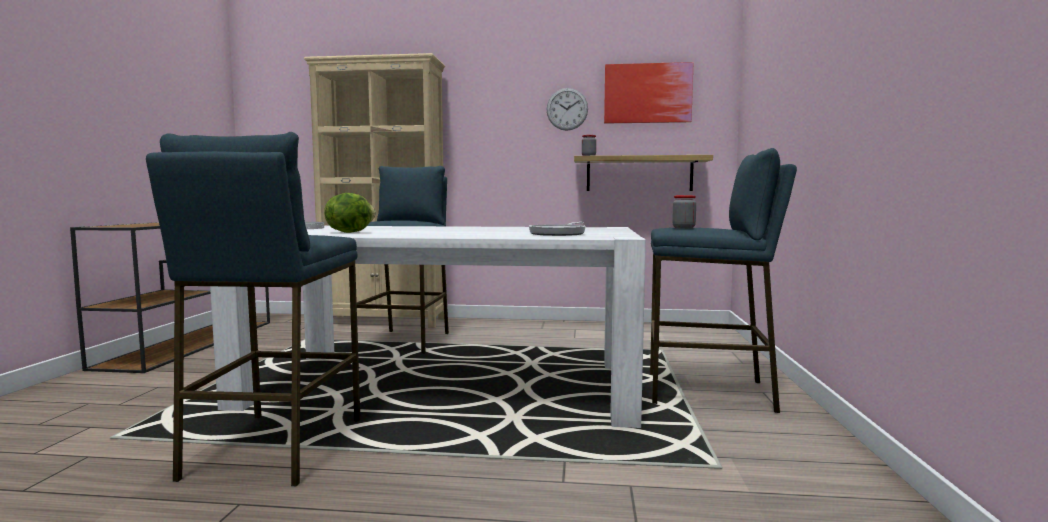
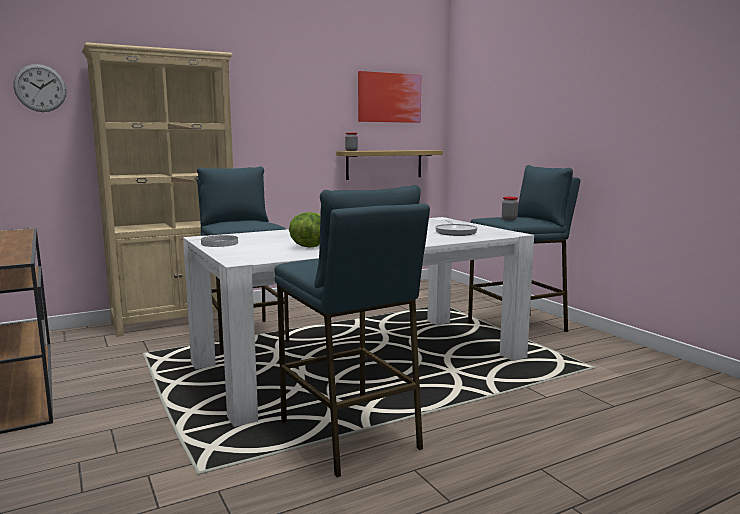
camera: 35 degrees left, 5 degrees up
wall clock [547,88,588,131] -> wall clock moved to [13,64,67,112]

